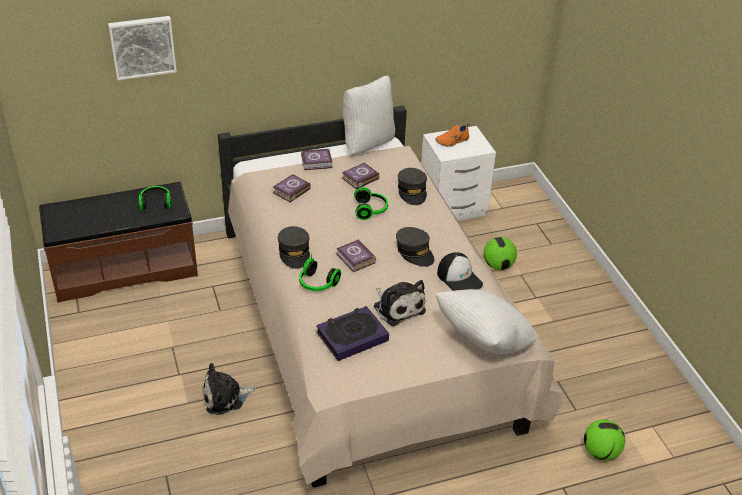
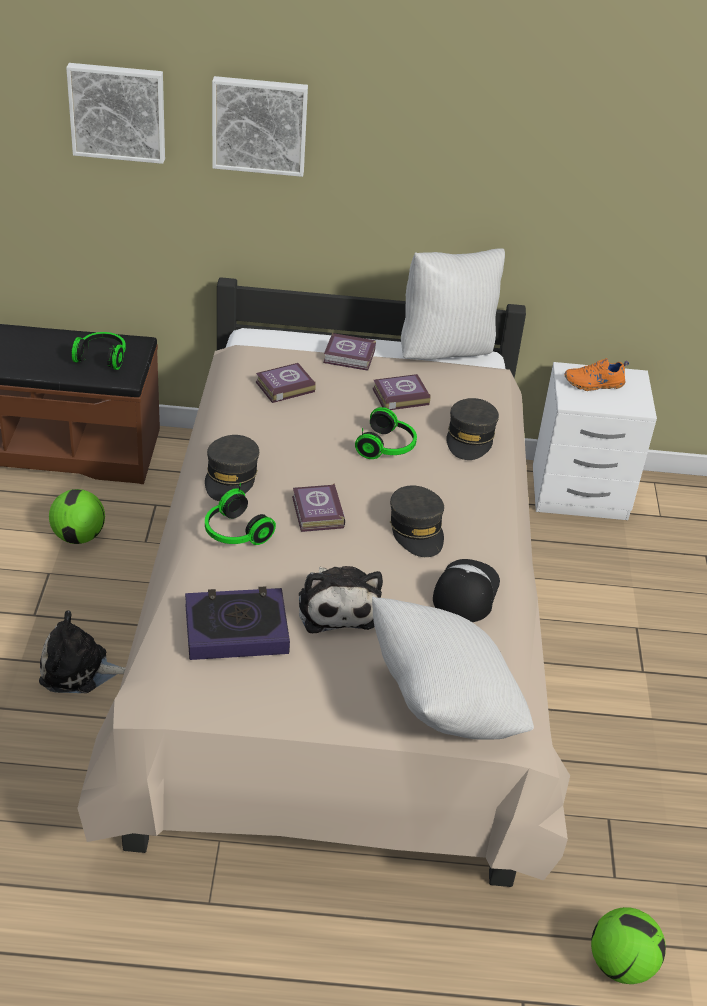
camera: 20 degrees right, 0 degrees up
cap [437,252,483,291] -> cap turned 150 degrees counterclockwise [433,559,500,622]
football [484,237,517,270] -> football moved to [49,489,105,544]
none -> picture [212,76,308,177]

